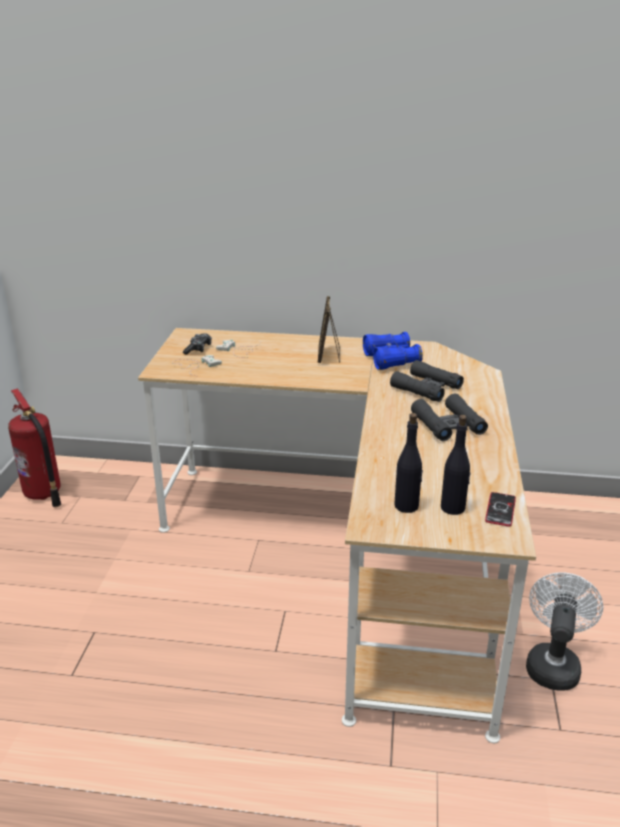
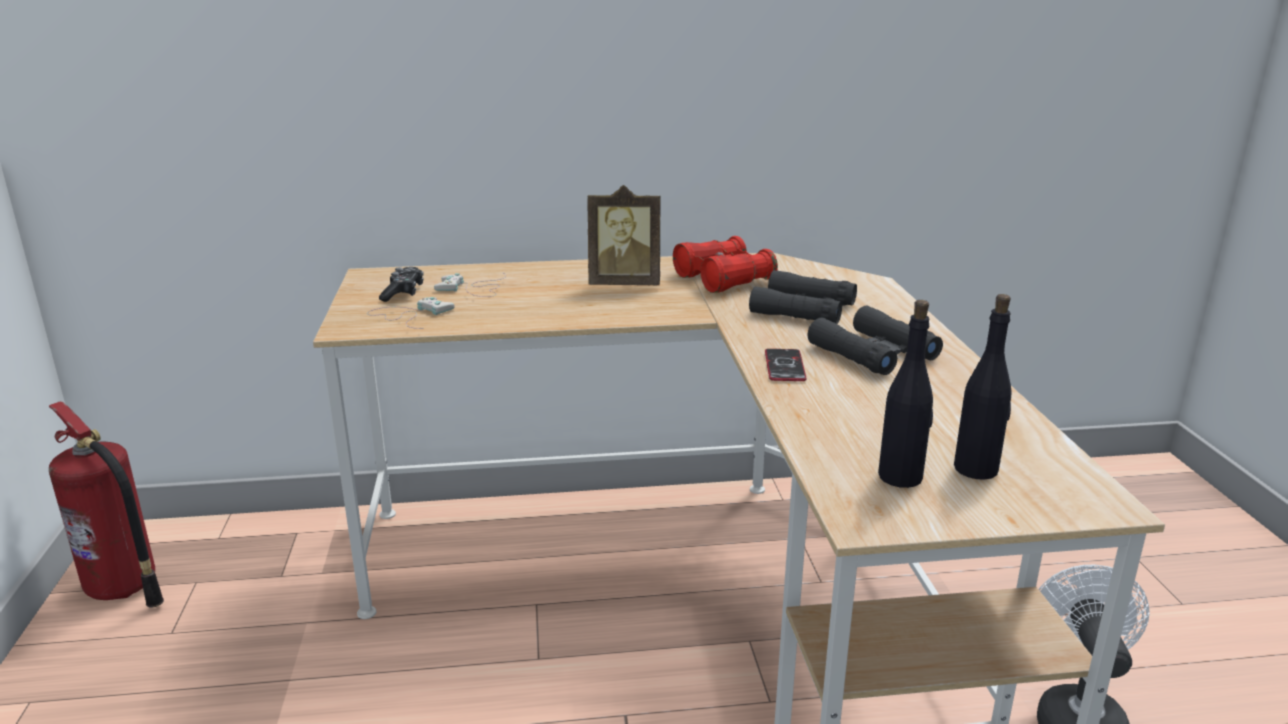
camera: 15 degrees left, 5 degrees down
picture frame [318,296,340,363] -> picture frame turned 75 degrees counterclockwise [587,185,661,285]
blue binoculars [363,332,423,370] -> red binoculars [673,236,778,293]
phone [485,492,516,527] -> phone moved to [765,349,807,381]

